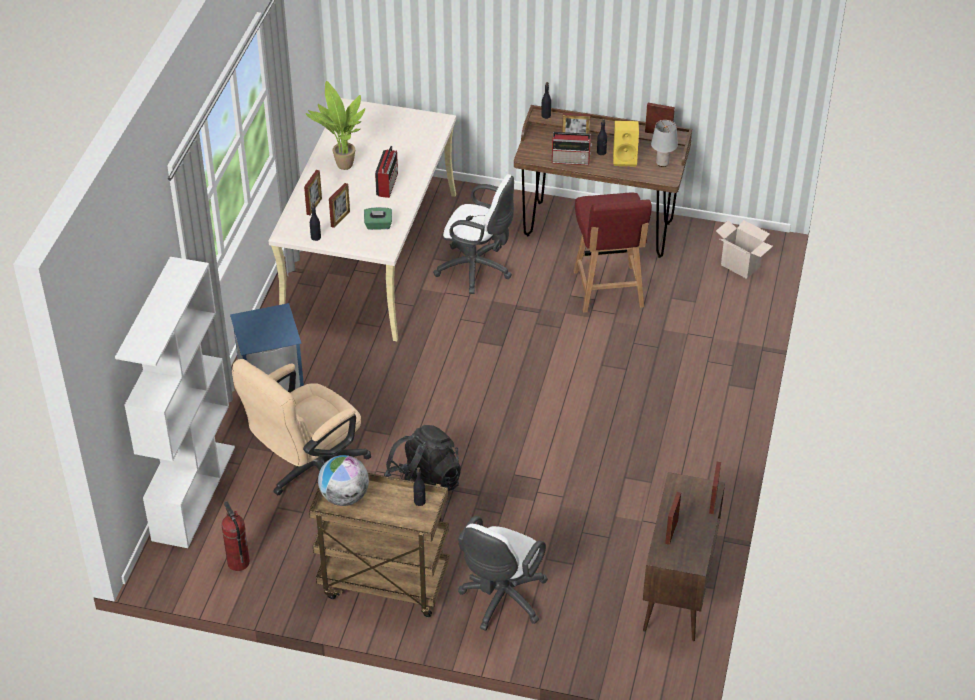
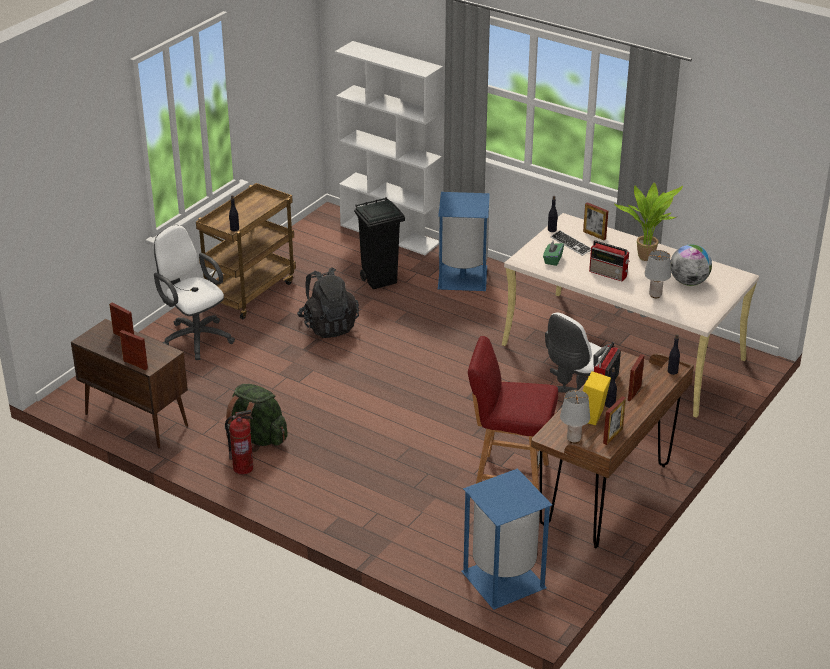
camera: 110 degrees right, 10 degrees down
fire extinguisher [221,501,250,571] -> fire extinguisher moved to [225,410,253,475]
beige office chair [232,359,371,496] -> black trash can [354,197,405,289]
globe [318,455,369,506] -> globe moved to [671,244,712,286]
picture frame [329,183,350,228] -> keyboard [551,231,591,256]
cardboard box [716,220,773,279] -> blue trash can [461,468,552,610]
none -> green backpack [225,384,288,452]
none -> grey table lamp [644,250,671,298]

